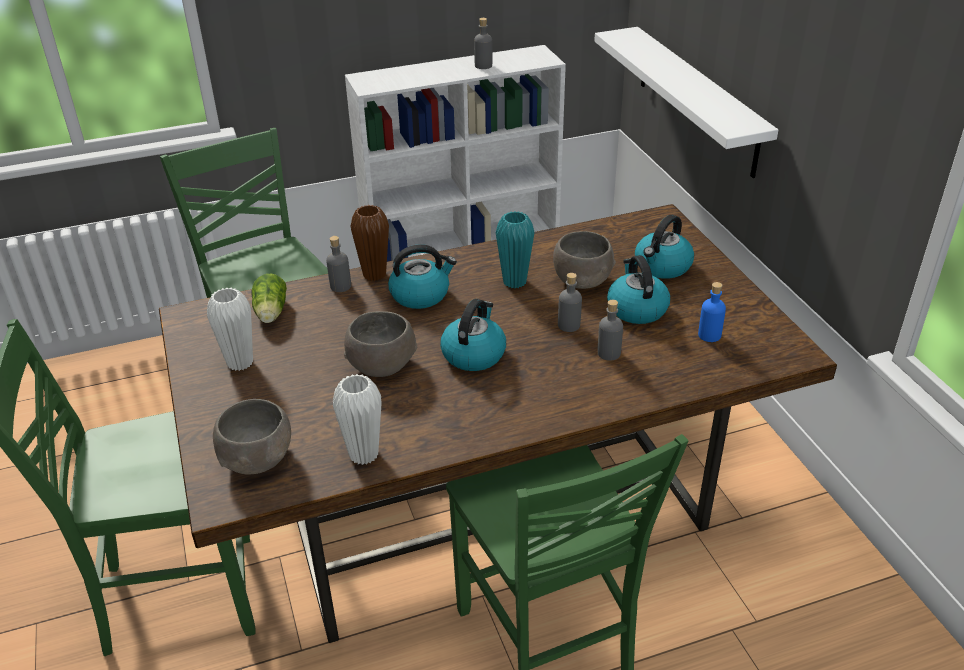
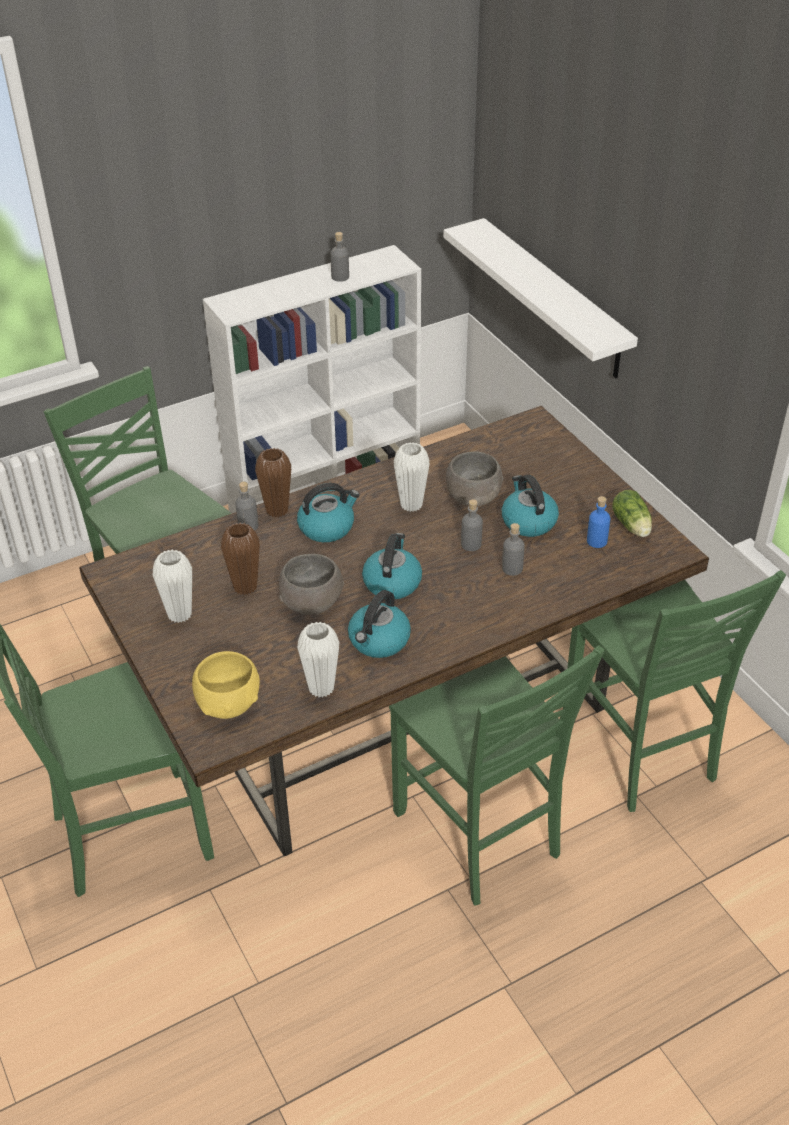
camera: 10 degrees left, 5 degrees up
grey bowl [213,399,291,475] -> yellow bowl [192,651,260,719]
lettuce [252,274,287,323] -> lettuce moved to [612,490,652,537]
turquoise vase [496,211,535,288] -> white vase [394,442,430,512]
kettle [635,215,694,279] -> kettle moved to [348,590,411,658]
none -> brown vase [221,523,260,595]
none -> green chair [563,570,786,812]

